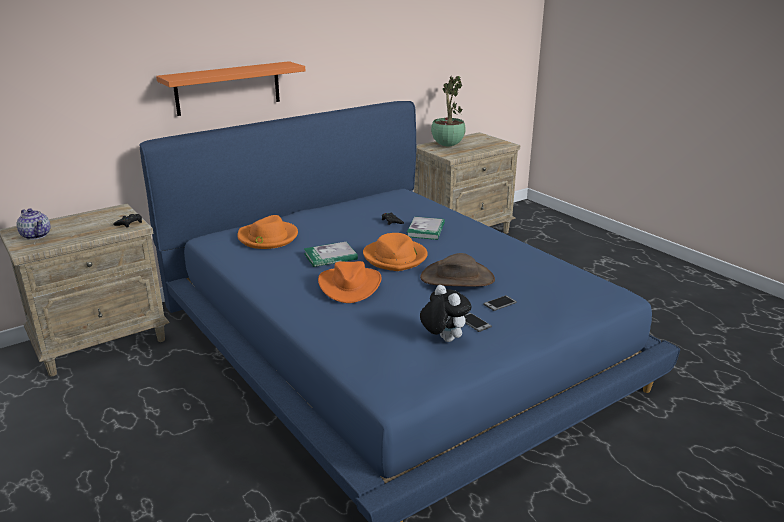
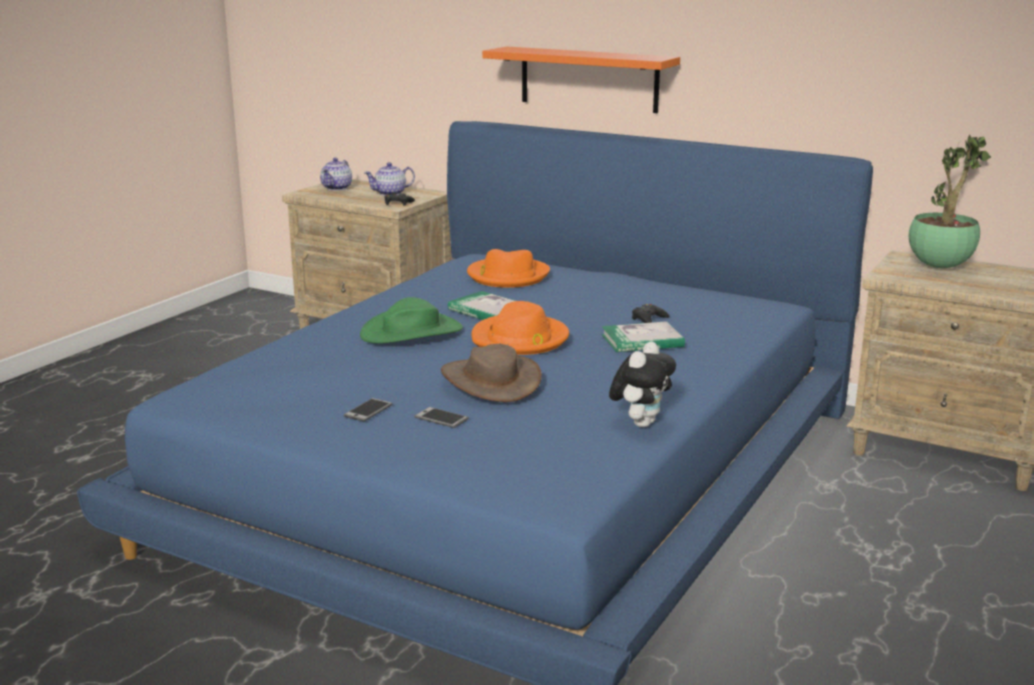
camera: 65 degrees right, 5 degrees down
orange hat [318,261,382,303] -> green hat [360,297,463,343]
plush toy [420,285,471,342] -> plush toy moved to [609,342,676,428]
none -> teapot [364,162,415,196]

